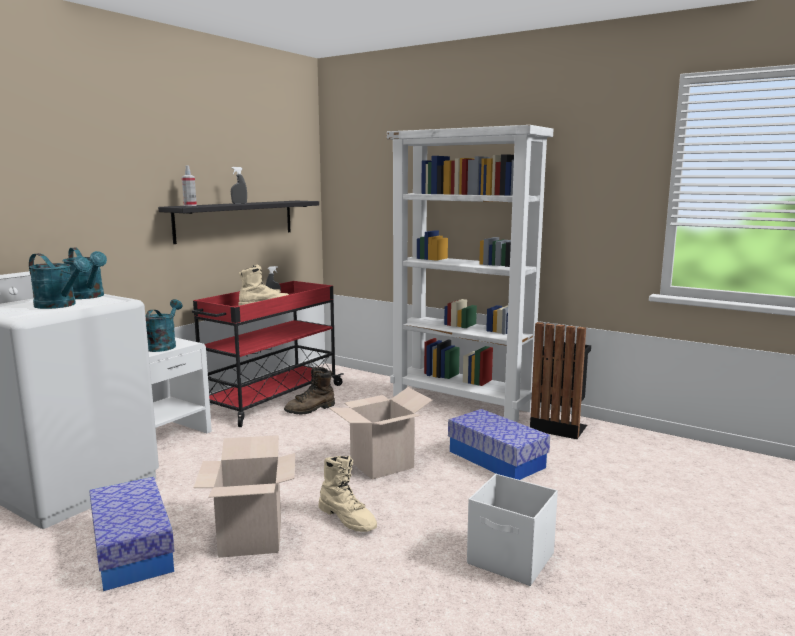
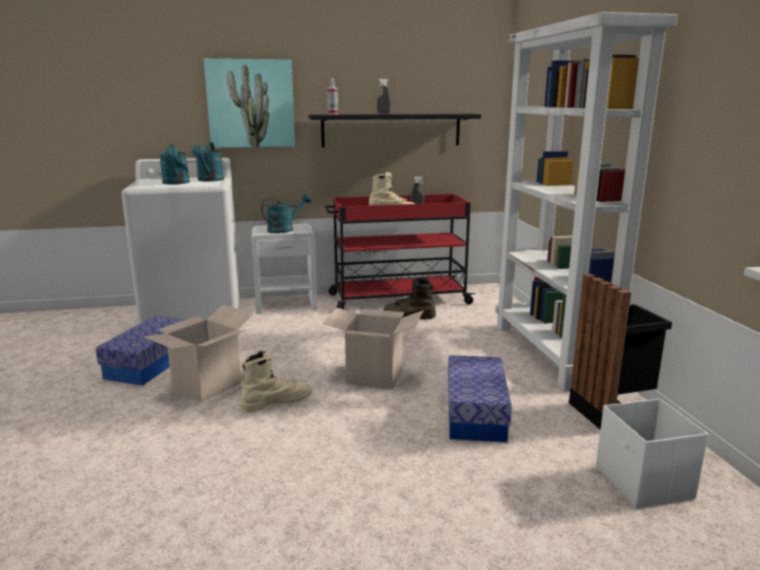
camera: 45 degrees right, 5 degrees up
beige boot [318,456,377,532] -> beige boot turned 120 degrees counterclockwise [240,350,312,413]
white storage box [467,474,558,586] -> white storage box moved to [596,399,708,508]
none -> picture [204,59,295,148]

